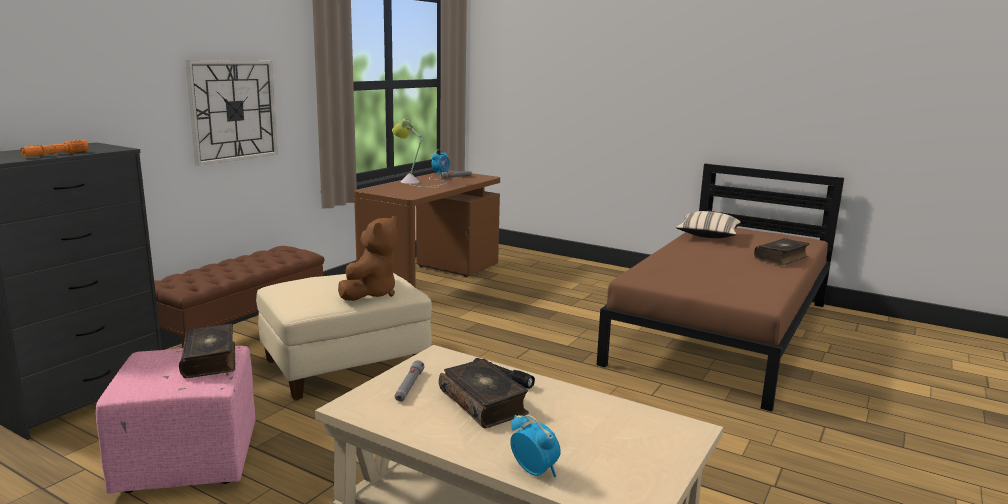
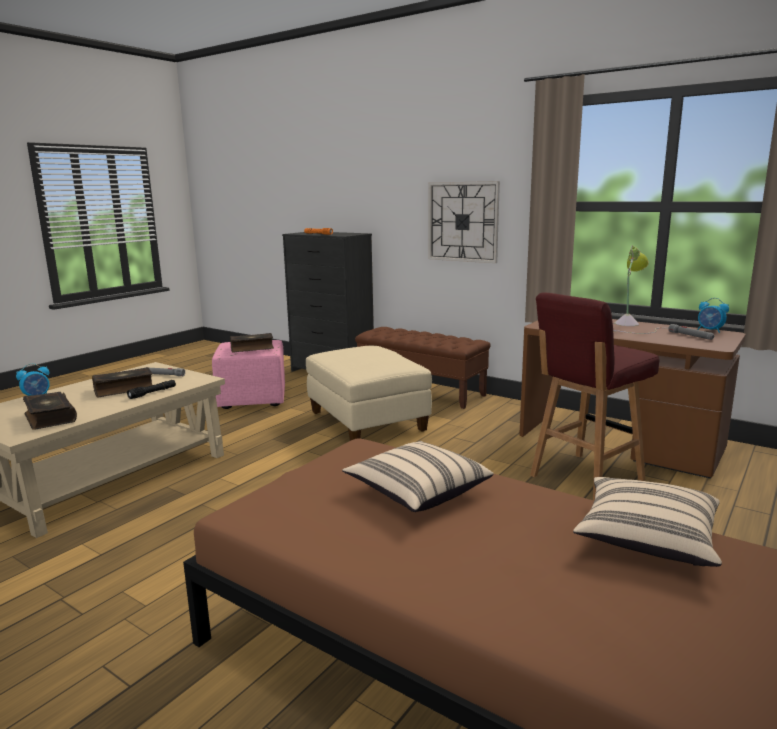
camera: 95 degrees right, 0 degrees up
brown plush toy [338,216,397,301] -> none
book [754,238,810,265] -> book moved to [23,392,77,430]
none -> beige pillow [342,441,494,512]
none -> red stool [530,293,660,501]

